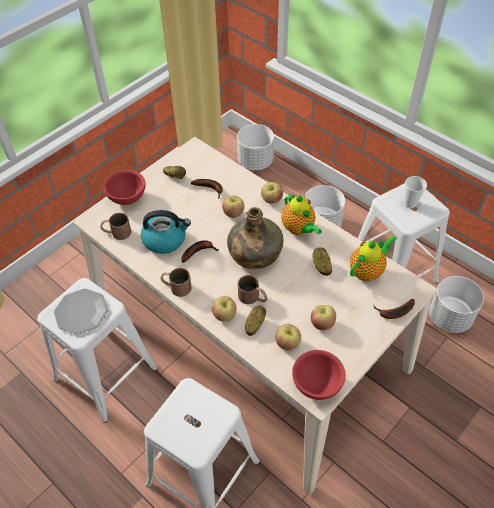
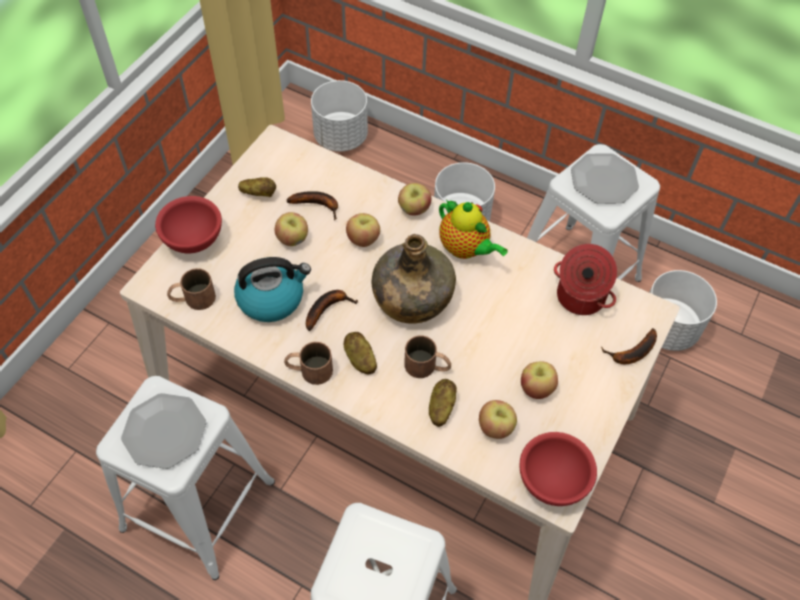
camera: 15 degrees left, 5 degrees up
apple [212,296,237,322] -> apple moved to [275,212,308,246]
potato [312,248,332,276] -> potato moved to [344,332,377,374]
teapot [350,235,397,281] -> cooking pot [554,244,617,315]
cup [404,176,427,208] -> plate [571,153,639,204]

